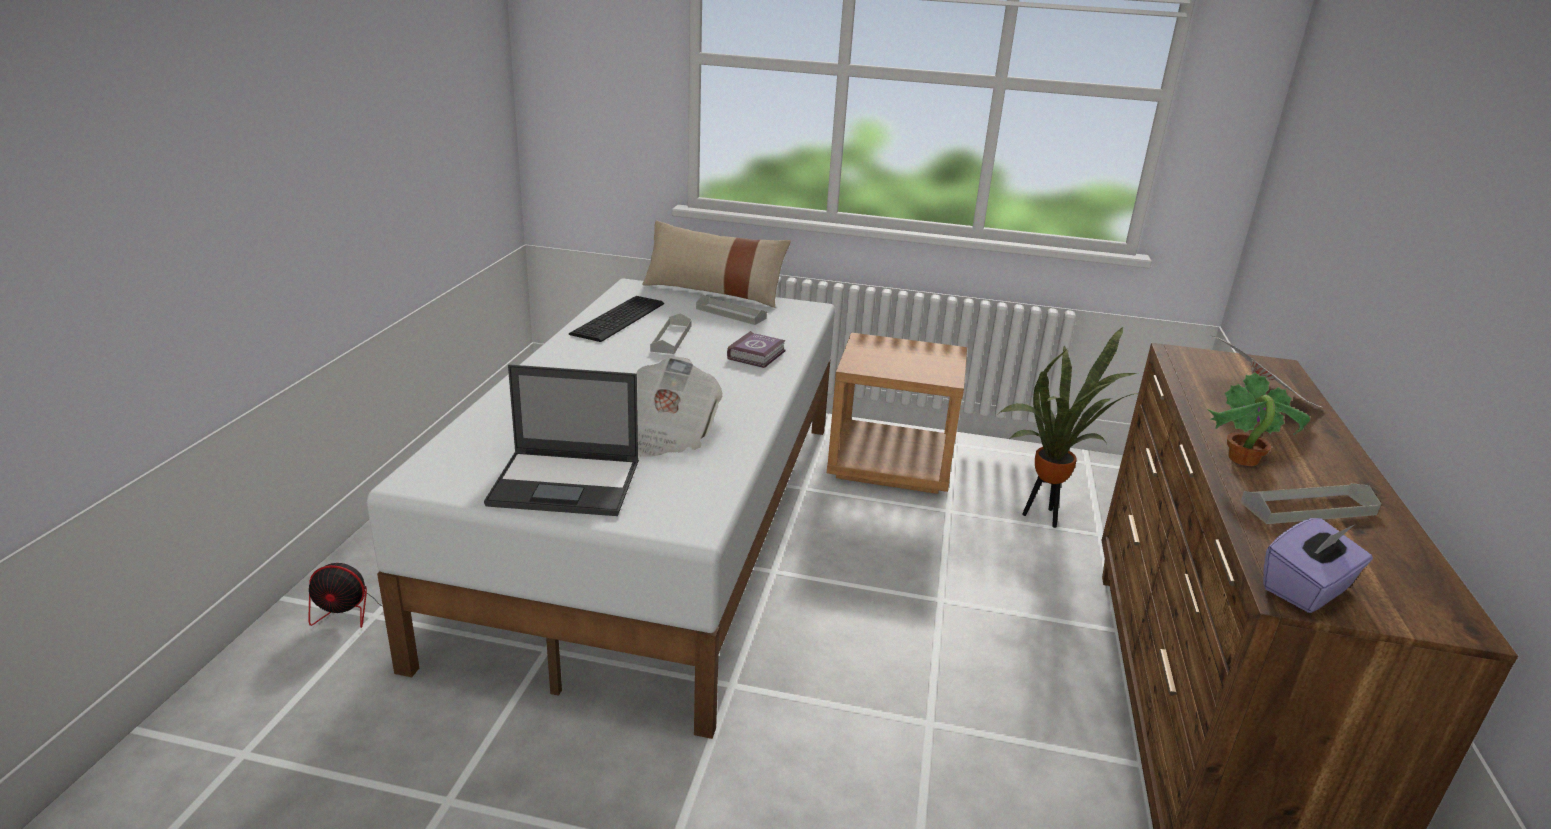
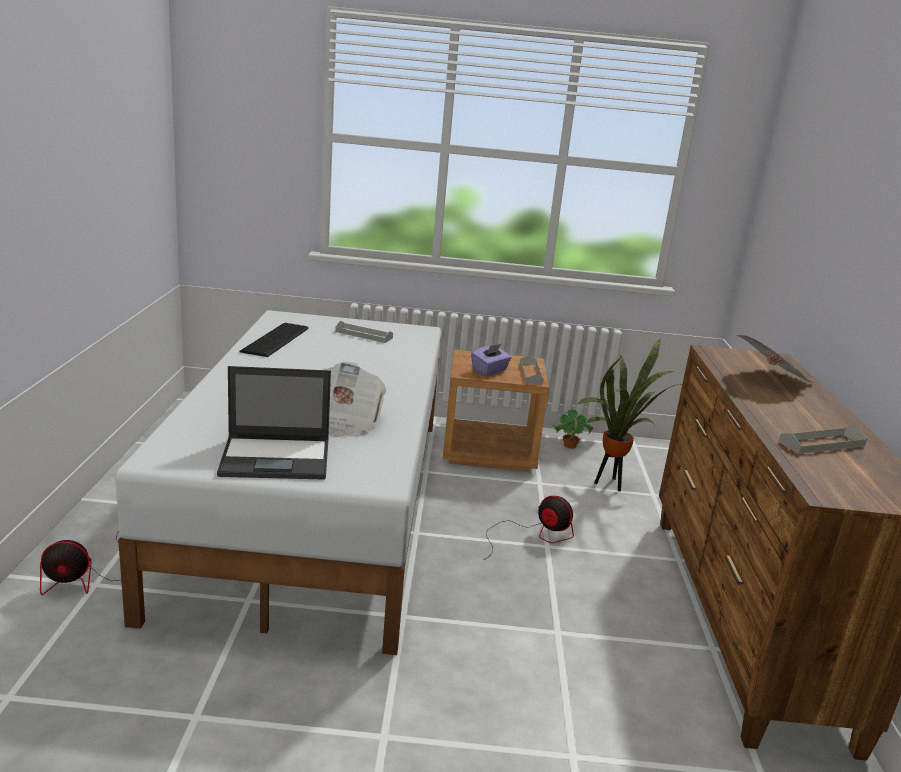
camera: 10 degrees left, 5 degrees down
beige pillow [642,220,791,308] -> none
grey tray [650,313,692,354] -> grey tray moved to [520,355,544,384]
book [727,331,786,368] -> none
potted plant [1207,372,1310,466] -> potted plant moved to [553,409,593,449]
purple tissue box [1263,518,1373,613] -> purple tissue box moved to [471,344,512,376]
none -> fan [484,496,574,560]

